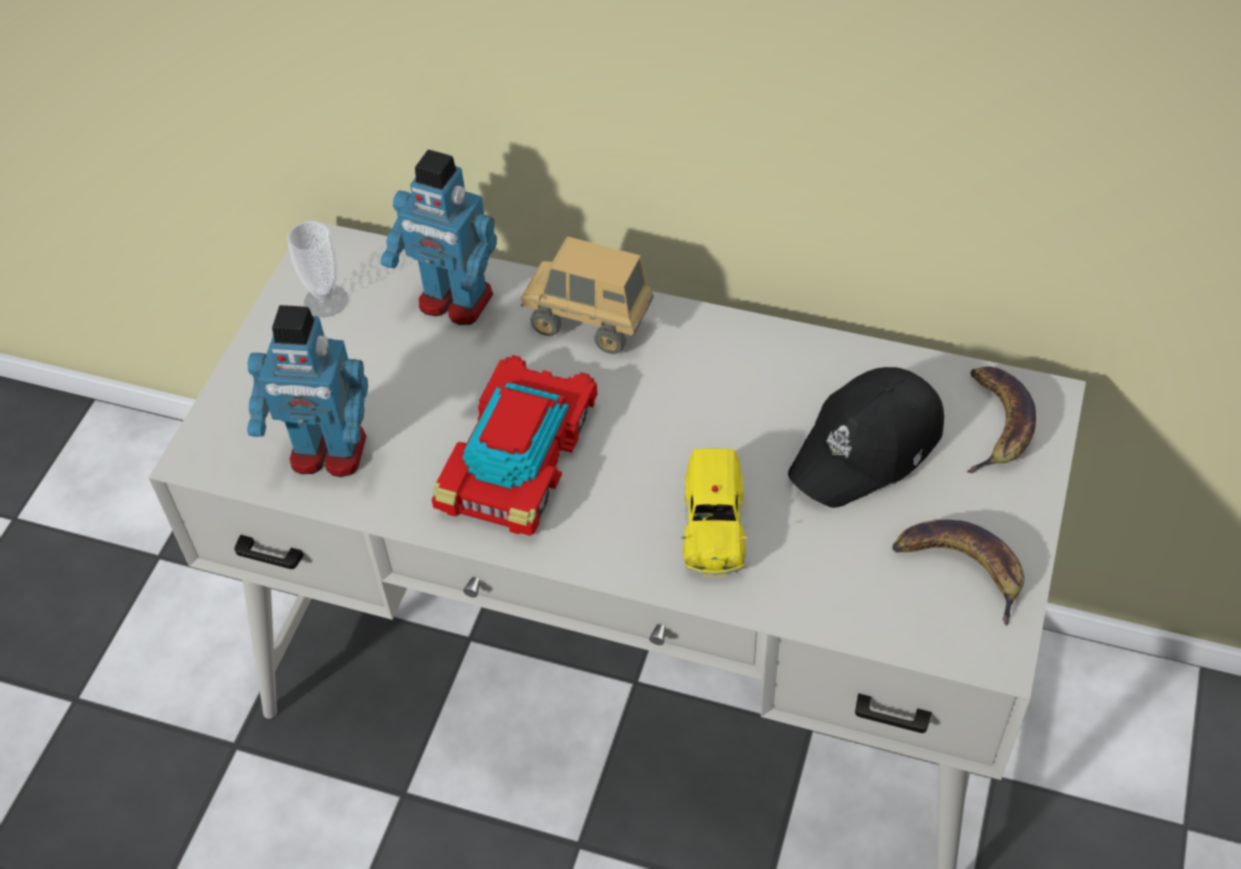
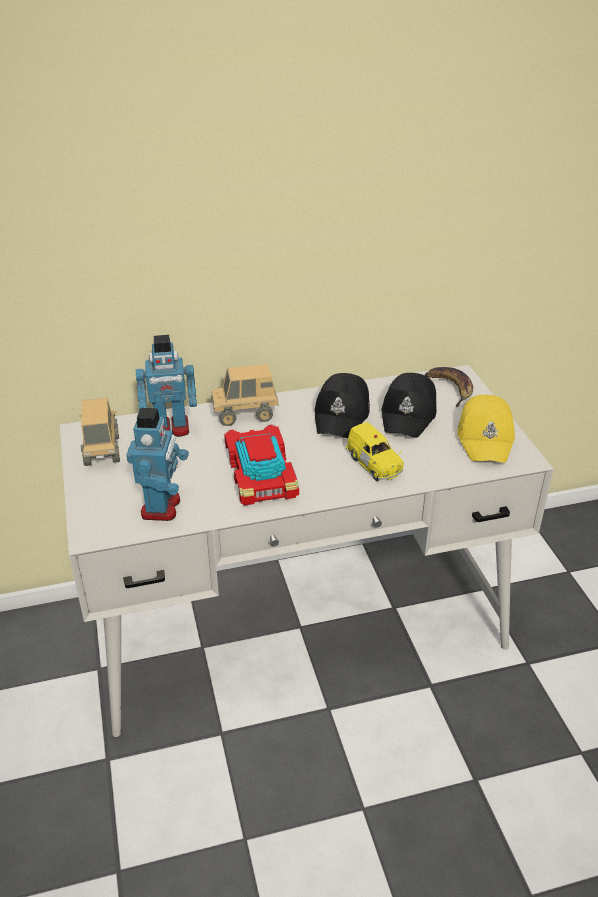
camera: 35 degrees left, 15 degrees down
toy robot [247,305,368,477] -> toy robot turned 60 degrees counterclockwise [126,408,189,521]
cup [287,221,348,317] -> toy truck [79,398,120,466]
banana [892,520,1024,626] -> yellow cap [457,395,515,463]
none -> black cap [314,373,370,438]

